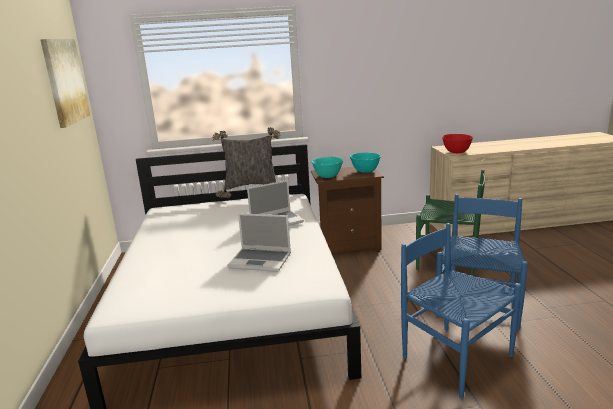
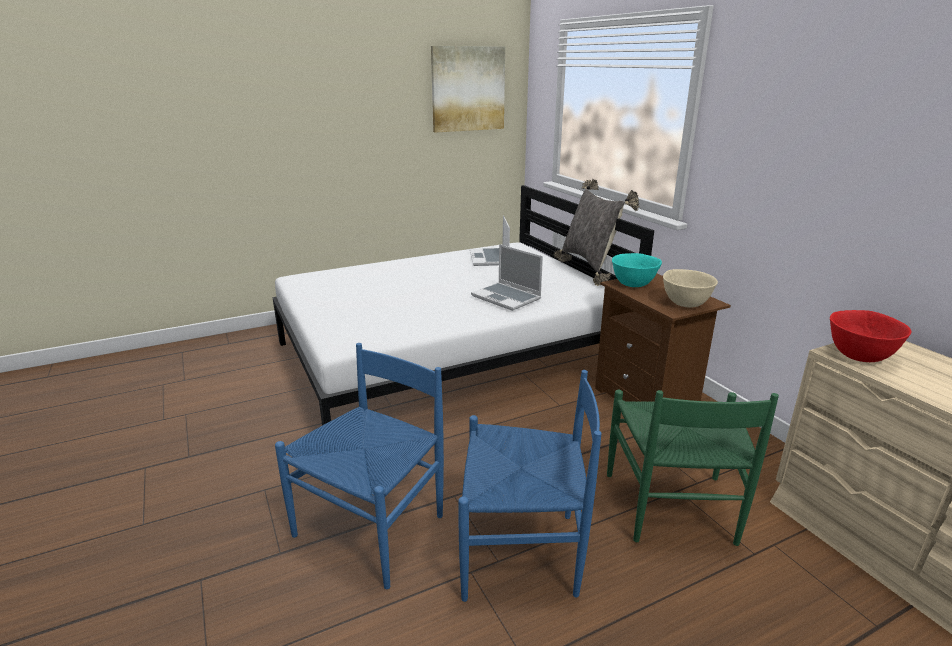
camera: 70 degrees right, 5 degrees up
laptop [227,213,291,272] -> laptop moved to [470,215,510,266]
turquoise bowl [350,152,381,173] -> beige bowl [663,269,718,308]

